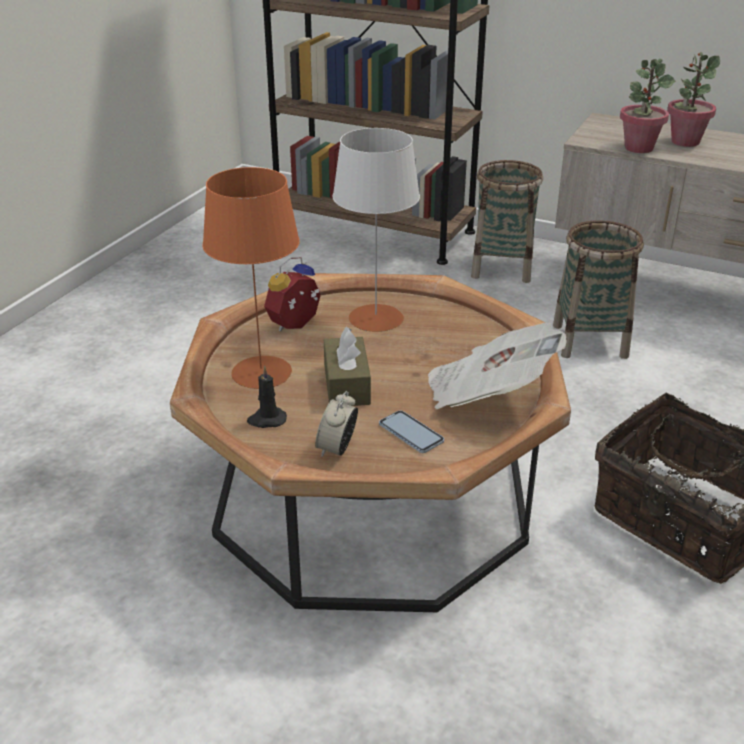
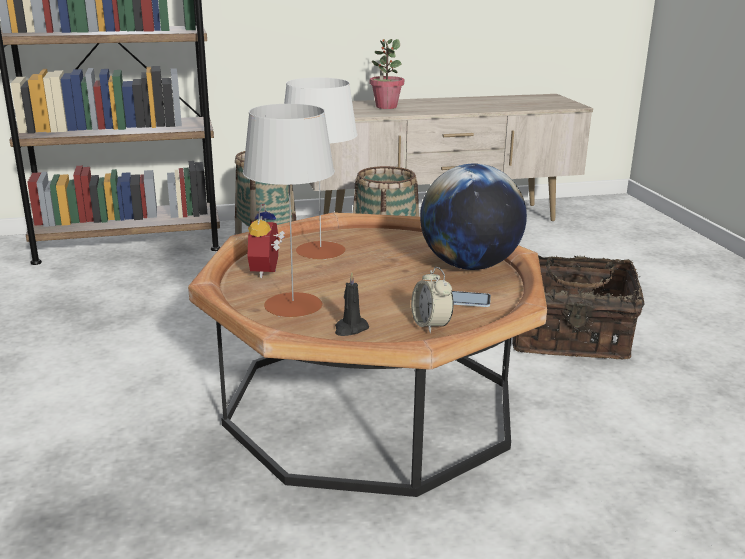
camera: 40 degrees left, 10 degrees down
orange table lamp [202,167,300,389] -> grey table lamp [243,104,335,317]
brown tissue box [324,327,371,406] -> none
newspaper [428,323,567,409] -> globe [420,163,527,270]
potted plant [620,59,675,153] -> none

